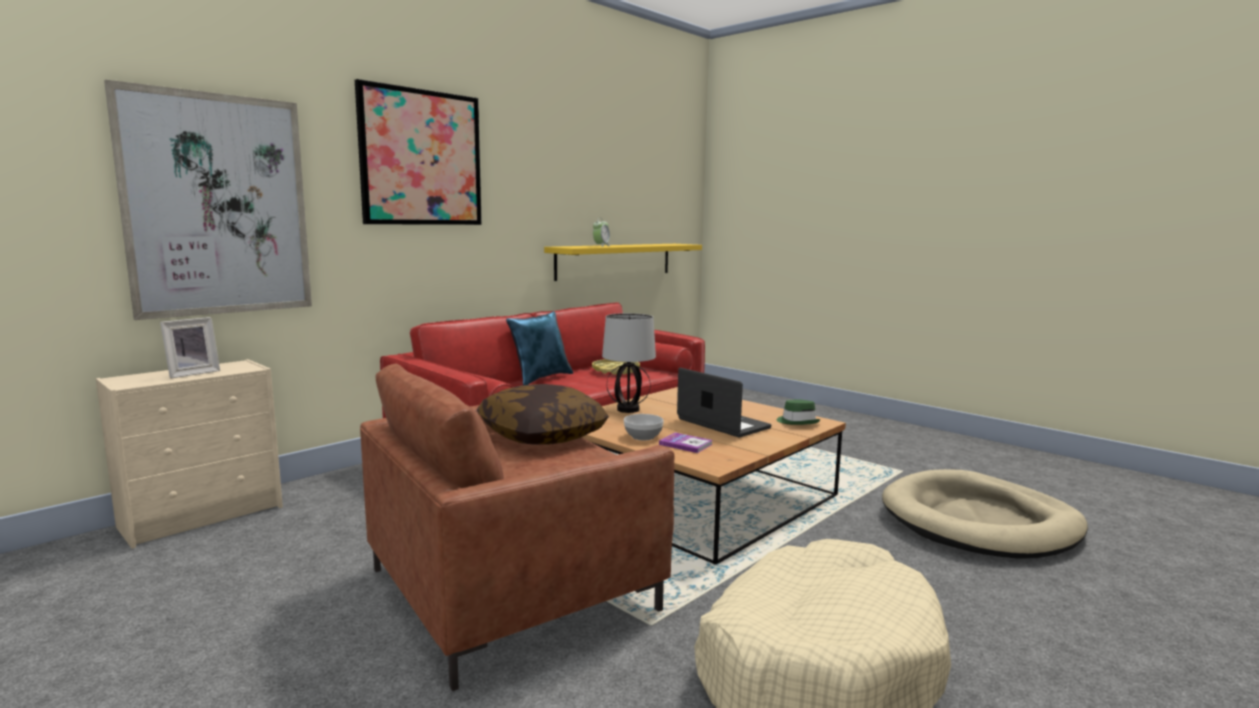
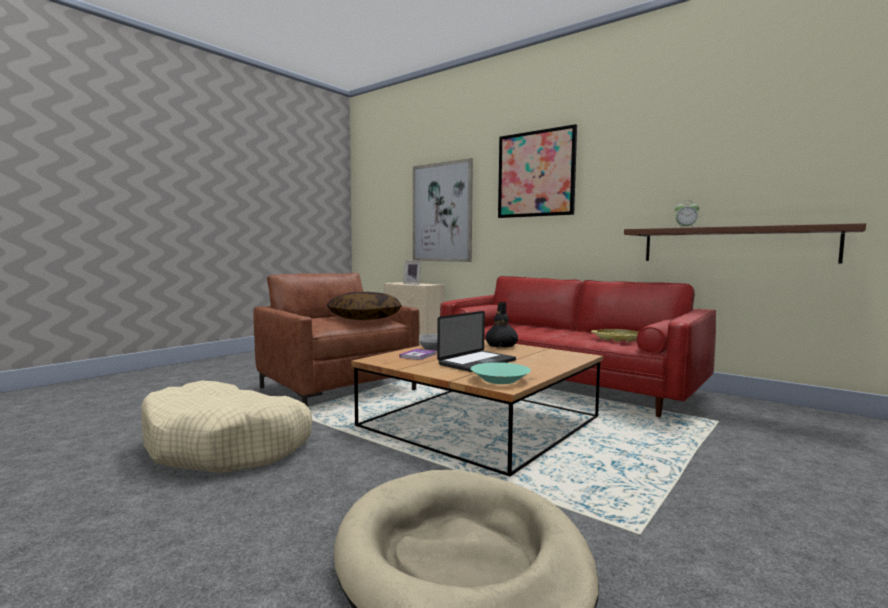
camera: 85 degrees right, 5 degrees down
blue pillow [506,311,573,385] -> none
yellow shelf [544,244,702,281] -> brown shelf [624,223,866,263]
table lamp [602,313,656,413] -> black vase [486,302,518,348]
green hat [777,399,821,425] -> turquoise bowl [471,362,531,384]

